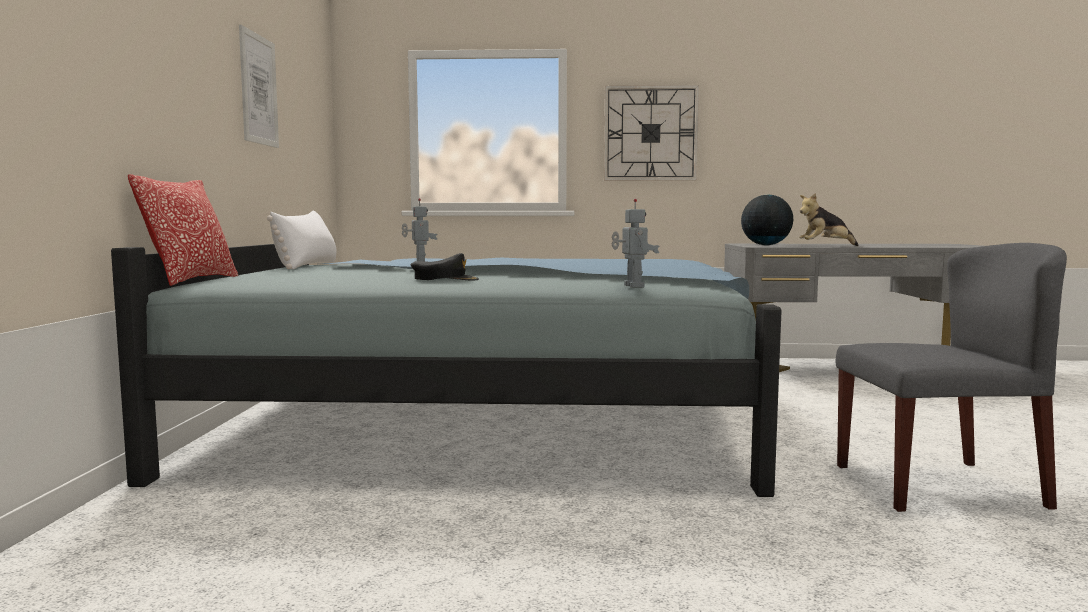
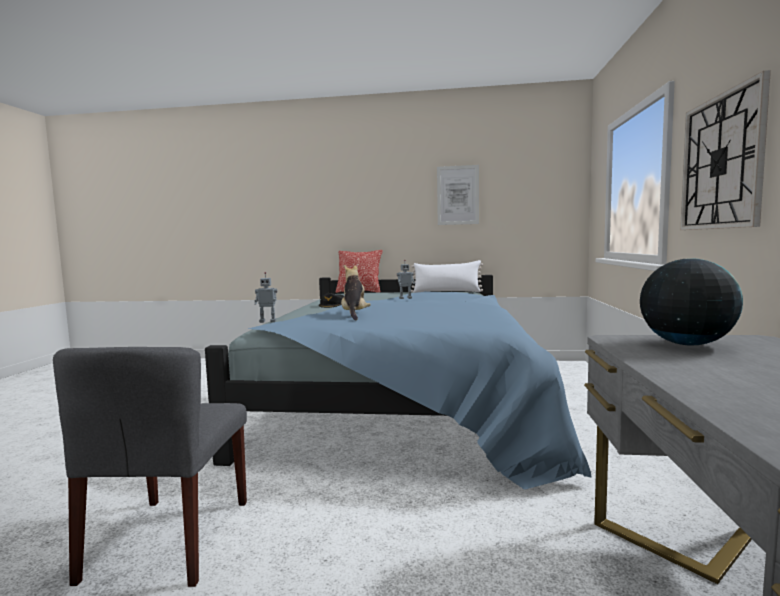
camera: 95 degrees right, 0 degrees up
plush toy [799,193,859,246] -> plush toy moved to [341,265,371,320]

